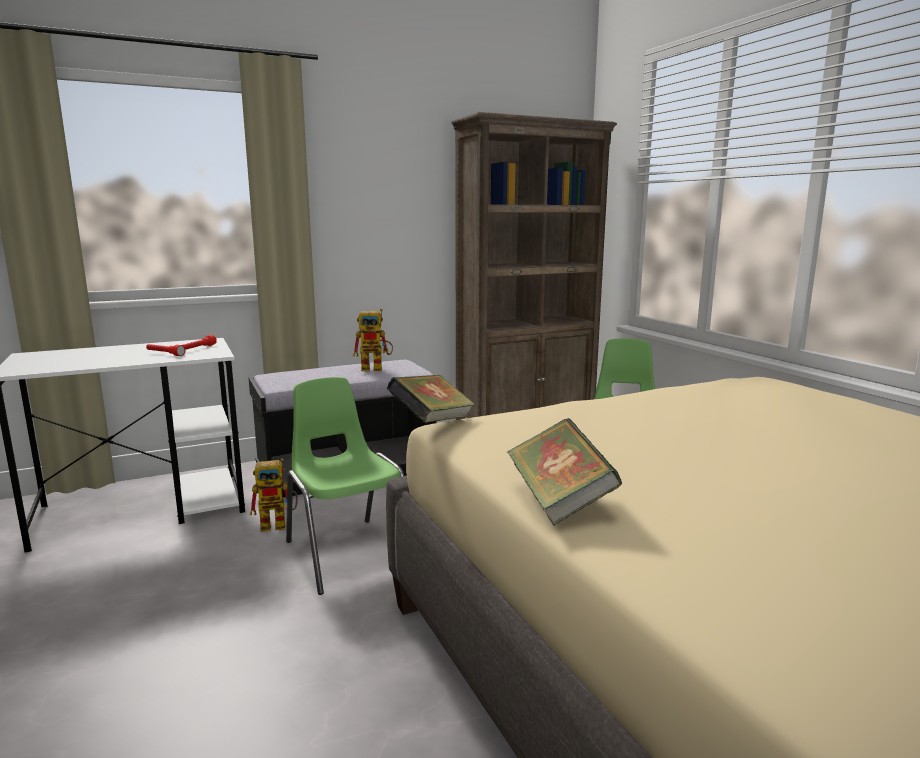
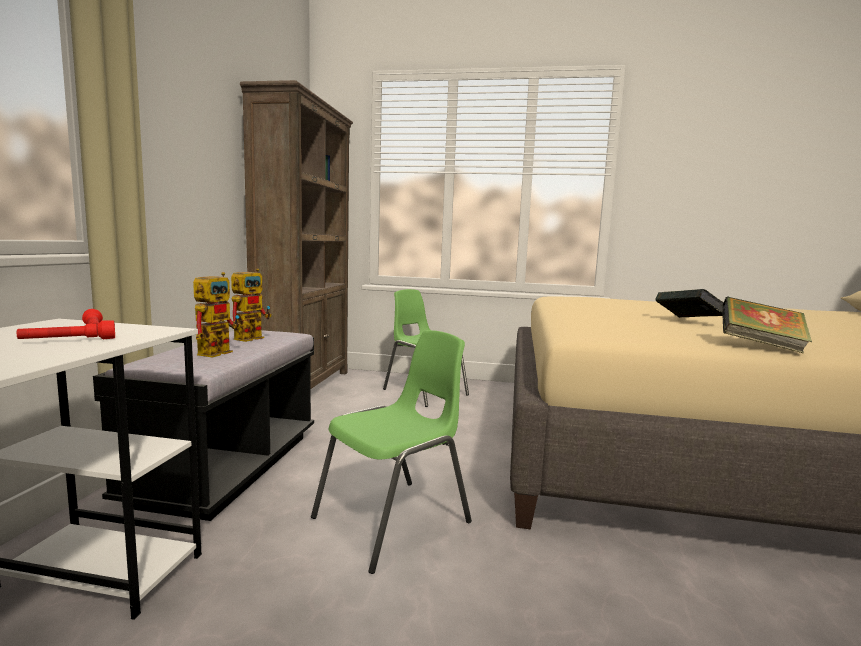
camera: 55 degrees left, 5 degrees down
toy robot [250,458,298,532] -> toy robot moved to [193,272,241,358]
green chair [286,377,404,595] -> green chair turned 135 degrees clockwise [311,330,472,574]
book [387,375,475,423] -> book moved to [655,289,724,318]

